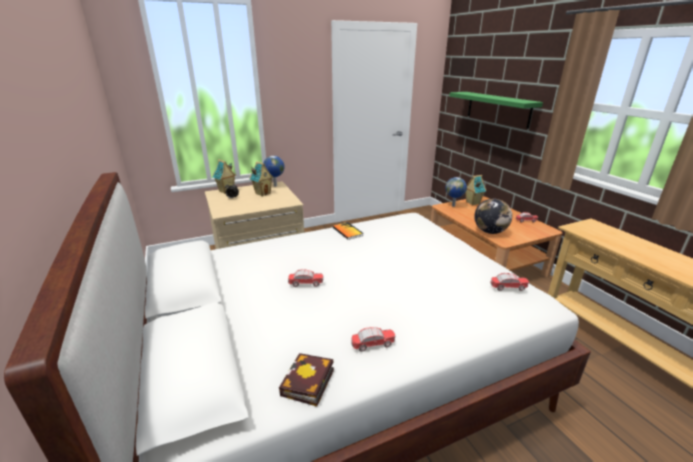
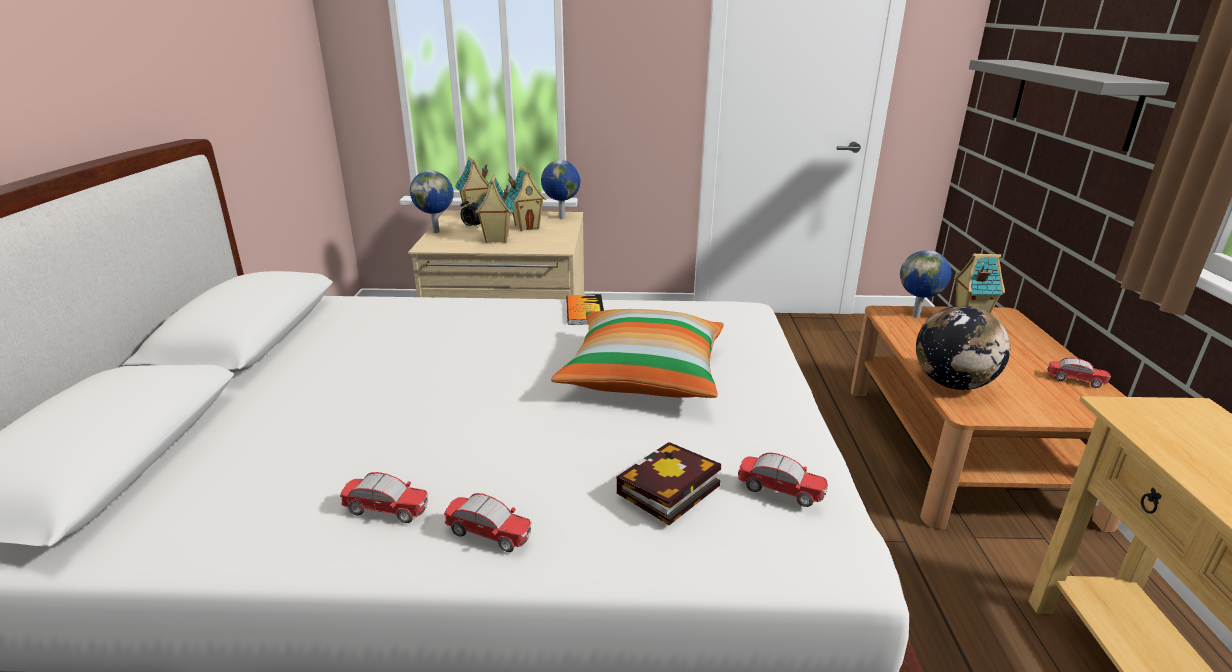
camera: 25 degrees right, 0 degrees up
book [279,353,334,407] -> book moved to [616,442,721,525]
toy car [288,269,323,287] -> toy car moved to [444,493,532,552]
green shelf [449,92,543,129] -> grey shelf [969,60,1169,151]
none -> globe [410,170,454,233]
none -> toy house [475,174,514,243]
none -> pillow [551,309,724,398]

